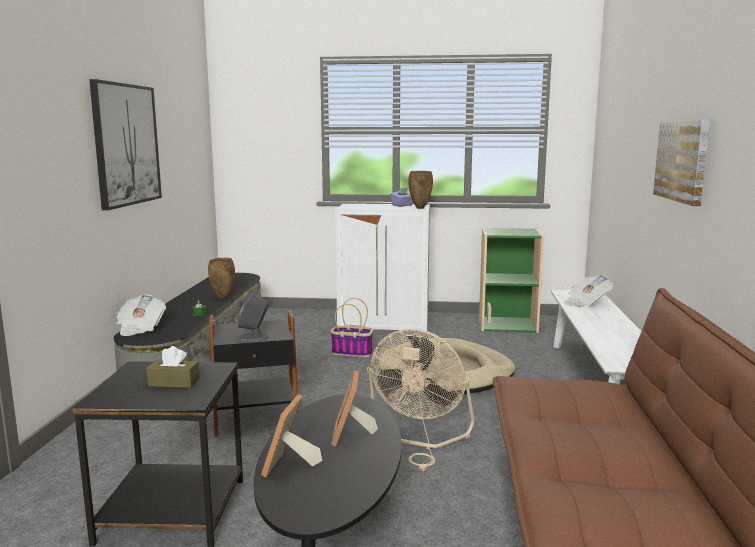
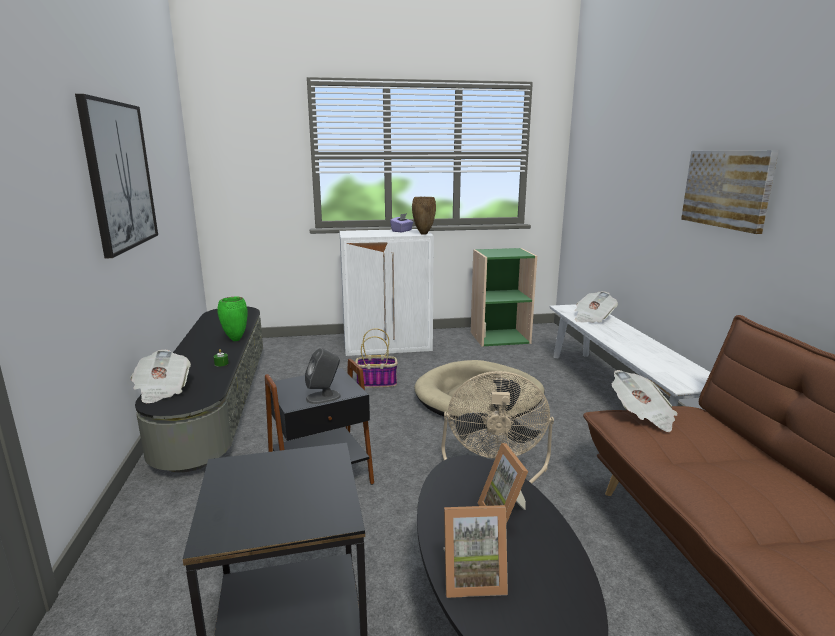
camera: 15 degrees left, 5 degrees up
brown tissue box [147,346,200,388] -> none
brown vase [208,258,235,299] -> green vase [217,296,248,341]
picture frame [261,394,322,477] -> picture frame turned 90 degrees counterclockwise [443,505,508,598]
none -> newspaper [612,370,678,432]

